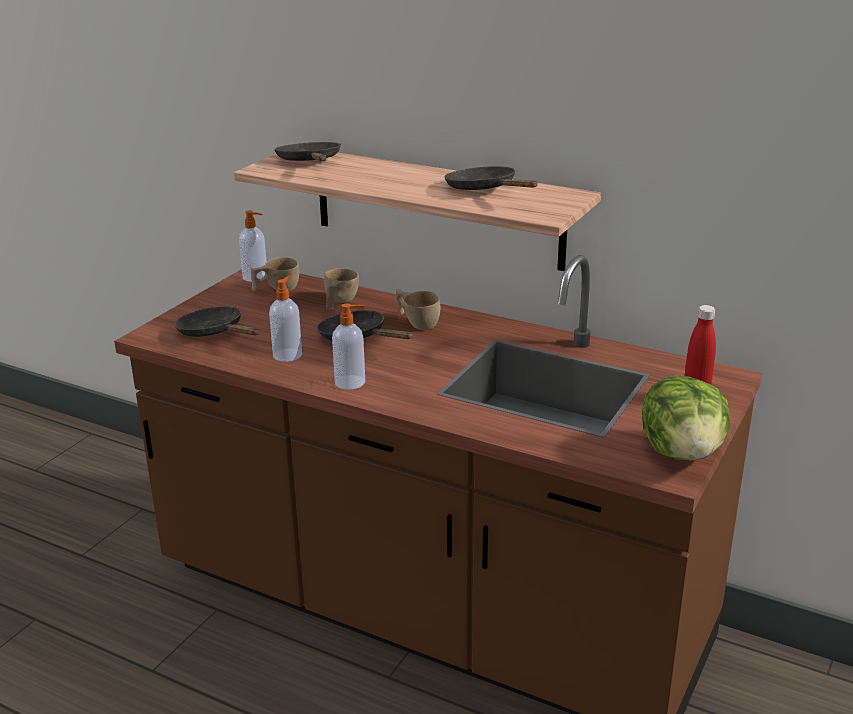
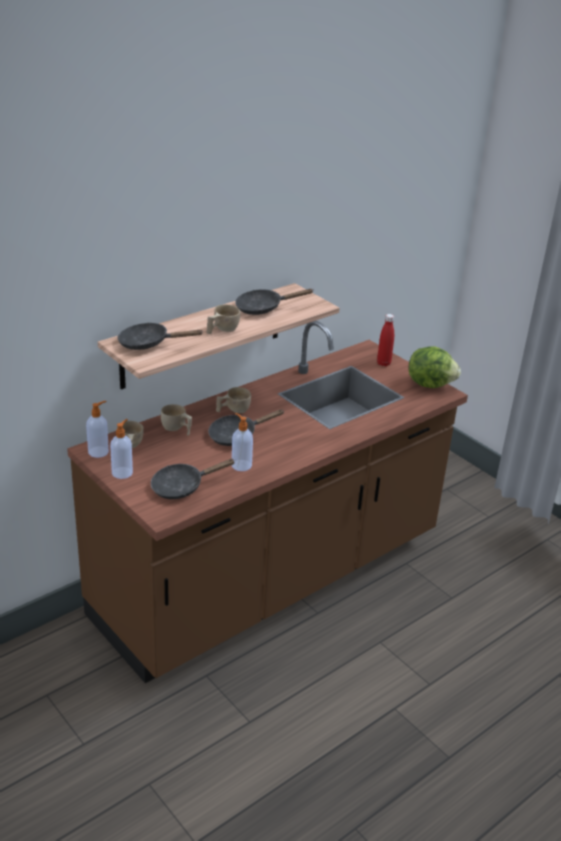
camera: 70 degrees left, 5 degrees up
soap dispenser [332,304,365,390] -> soap dispenser moved to [110,419,133,479]
none -> beige cup [206,304,240,334]

